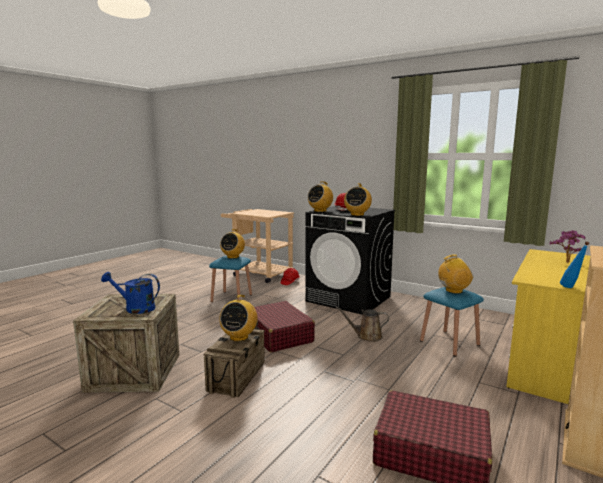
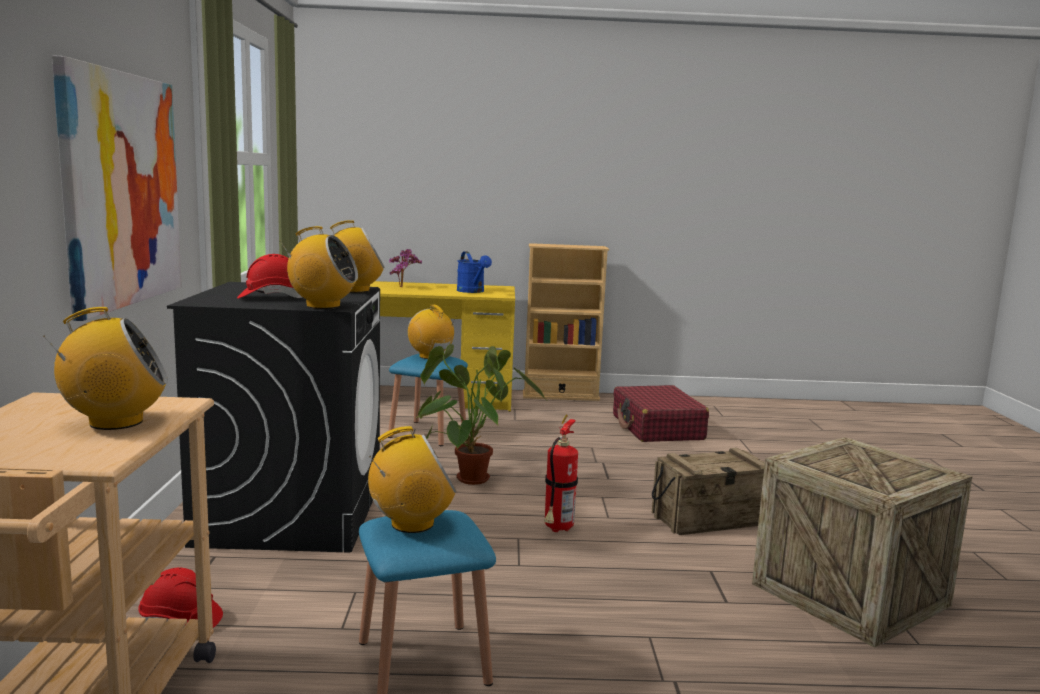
camera: 125 degrees left, 0 degrees up
blue watering can [101,272,160,314] -> blue watering can moved to [457,251,492,293]
radio [219,295,258,341] -> radio moved to [43,307,168,430]
red suitcase [254,301,315,353] -> fire extinguisher [544,414,578,532]
brown watering can [336,307,389,342] -> potted plant [416,344,545,485]
blue bottle [560,242,590,288] -> none
none -> picture [52,55,182,321]

